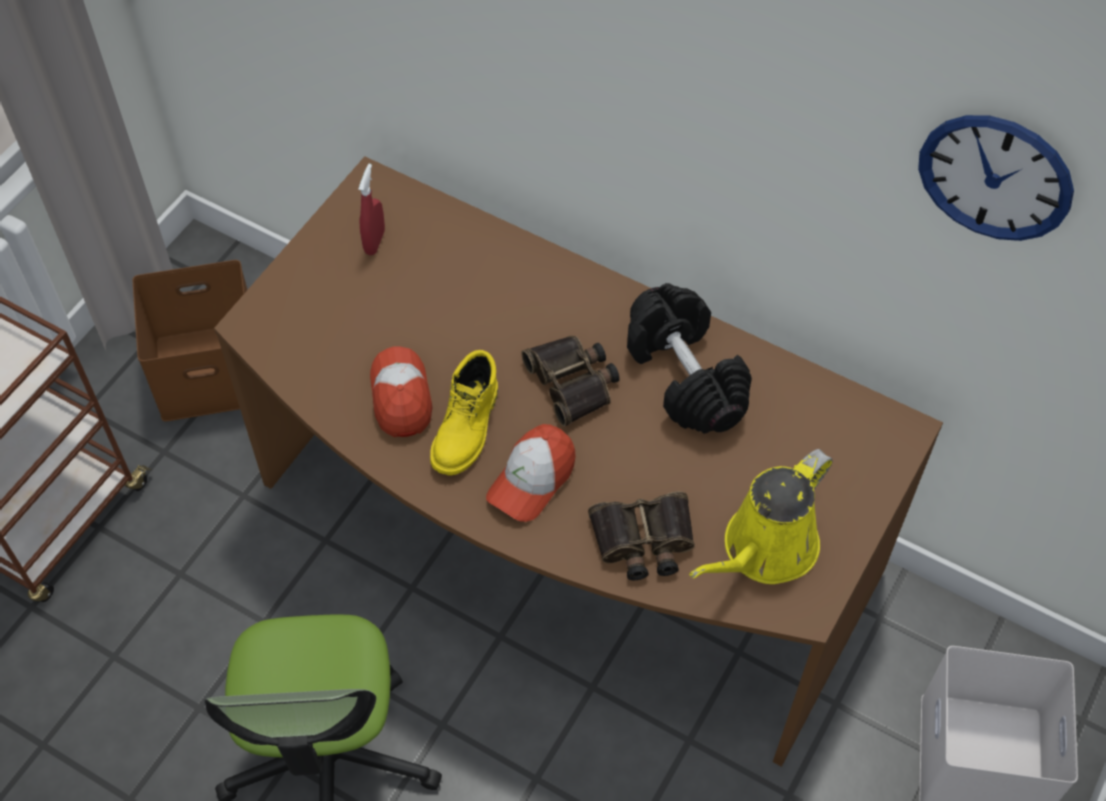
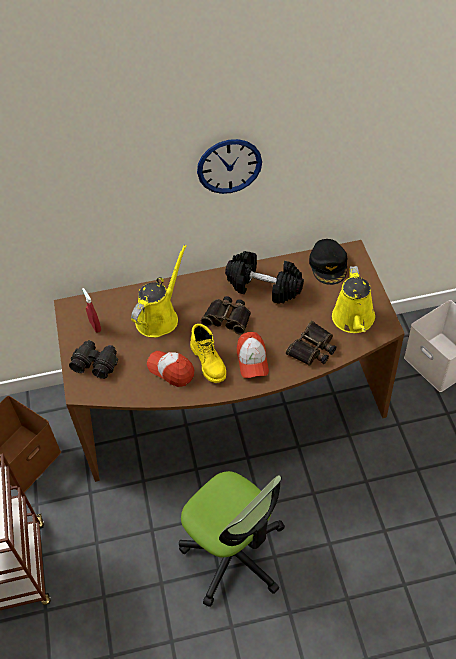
camera: 40 degrees left, 5 degrees down
wall clock [918,115,1074,241] -> wall clock moved to [197,139,262,194]
none -> black binoculars [69,340,118,379]
none -> yellow watering can [131,245,187,338]
none -> black cap [309,239,347,285]

